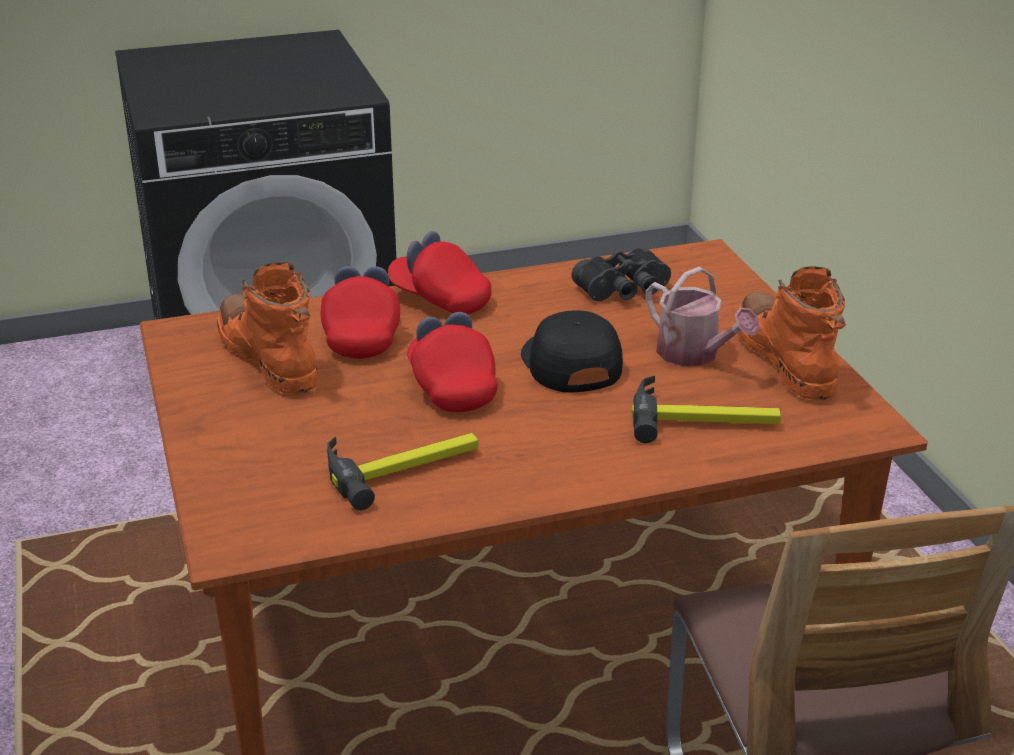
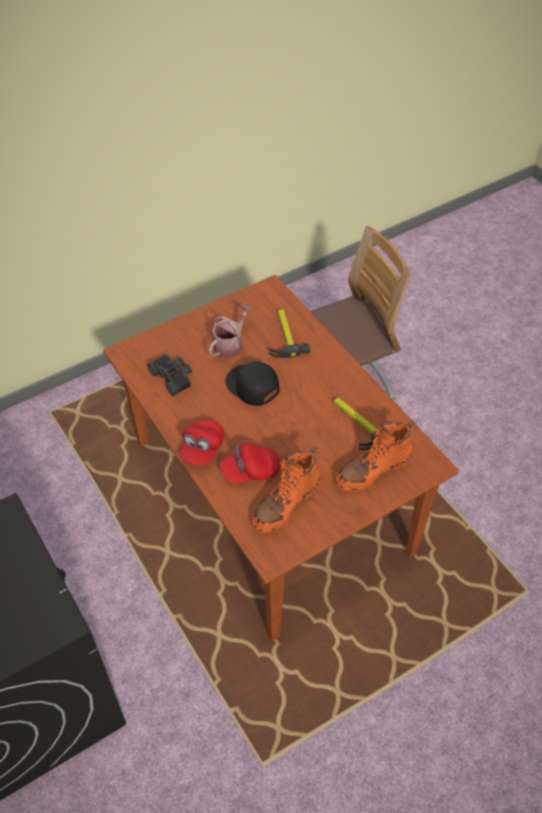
camera: 105 degrees left, 20 degrees up
red cap [407,312,498,412] -> none
black cap [521,310,623,392] -> black cap turned 75 degrees clockwise [226,361,279,406]
orange boot [736,266,846,400] -> orange boot moved to [335,421,417,492]

